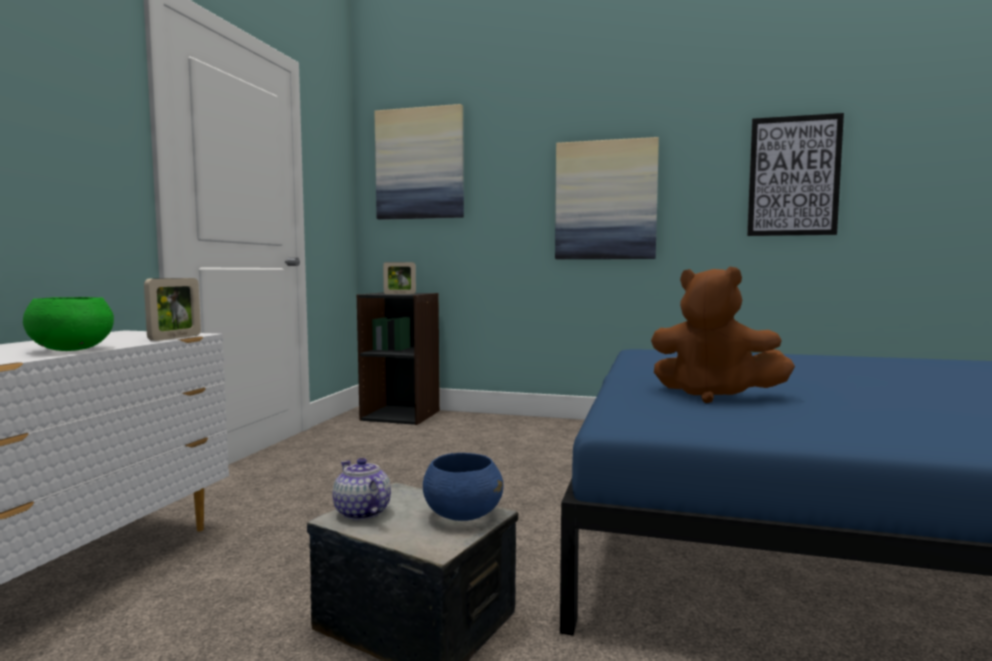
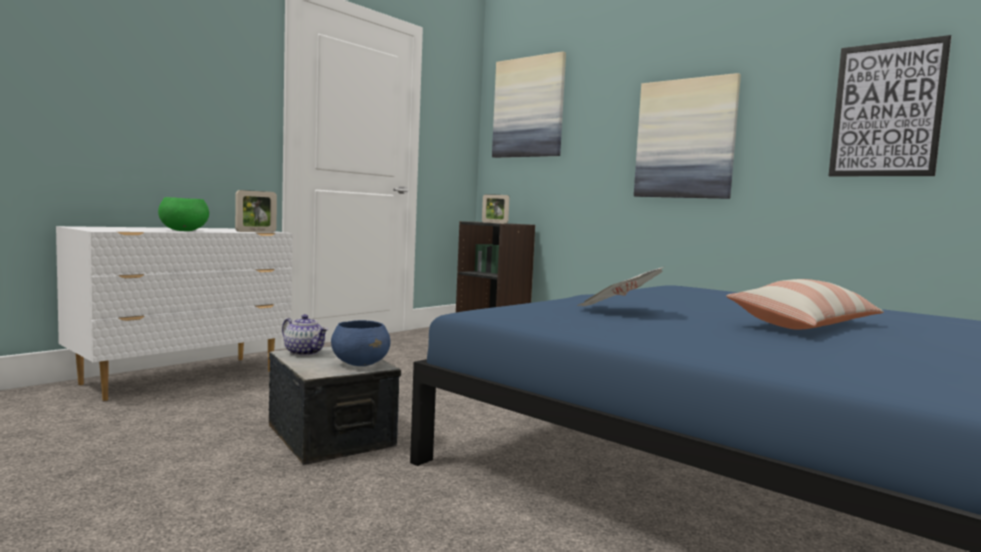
camera: 25 degrees right, 0 degrees up
teapot [333,458,391,520] -> teapot turned 135 degrees clockwise [282,314,328,356]
brown plush toy [651,267,795,403] -> newspaper [578,267,664,306]
none -> pillow [726,279,884,330]

